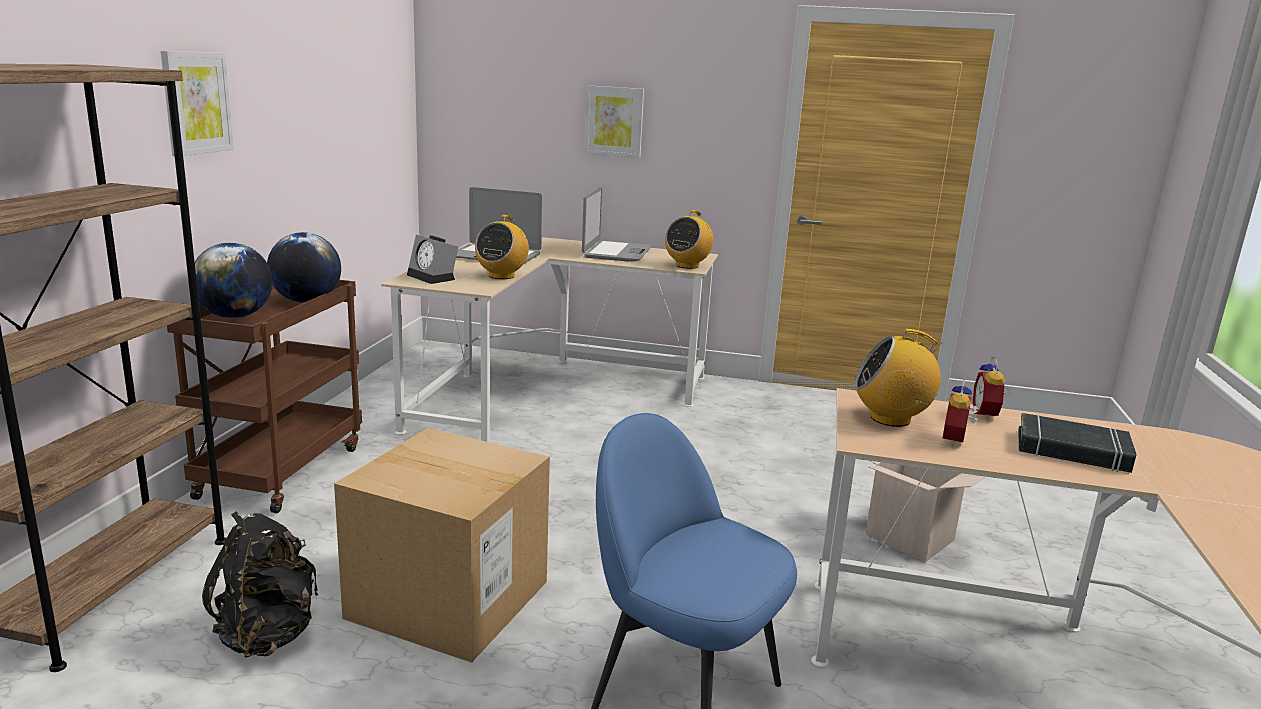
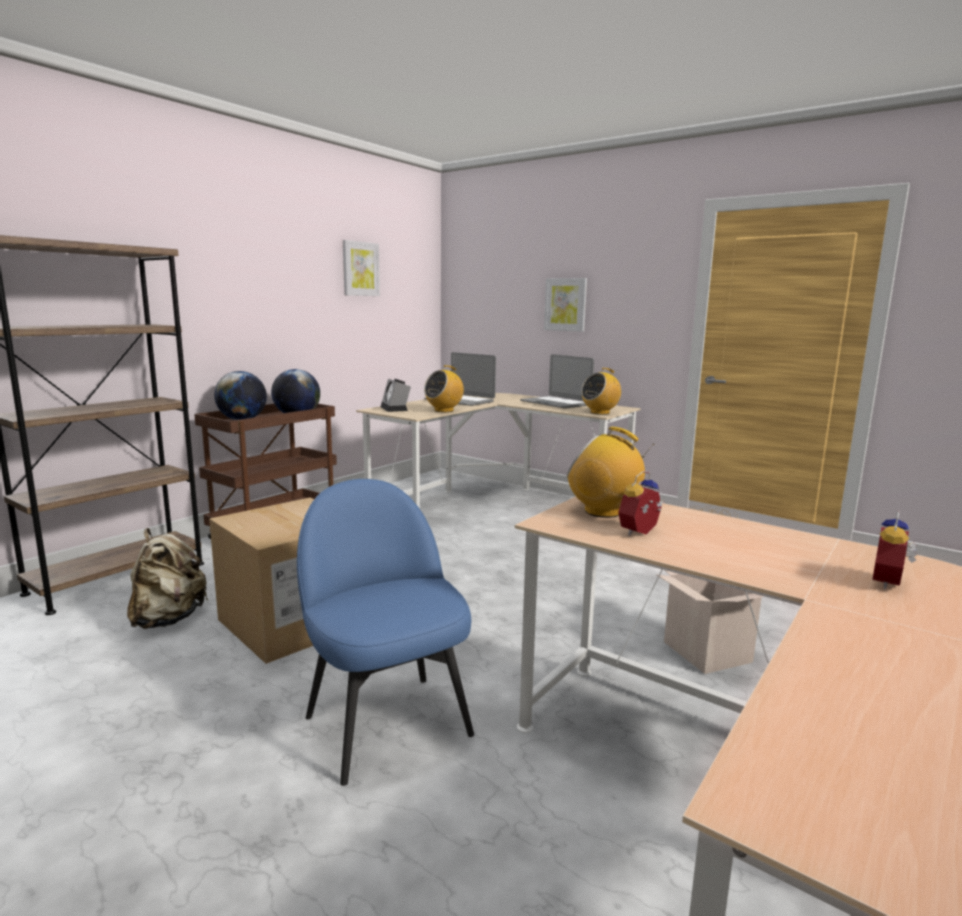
camera: 25 degrees right, 5 degrees down
picture [161,51,234,156] -> picture moved to [343,240,380,296]
black backpack [202,511,318,658] -> beige backpack [127,528,208,629]
laptop [582,187,652,262] -> laptop turned 105 degrees clockwise [520,354,594,409]
alarm clock [973,357,1010,421] -> alarm clock moved to [872,510,917,589]
black book [1018,413,1137,473] -> none

